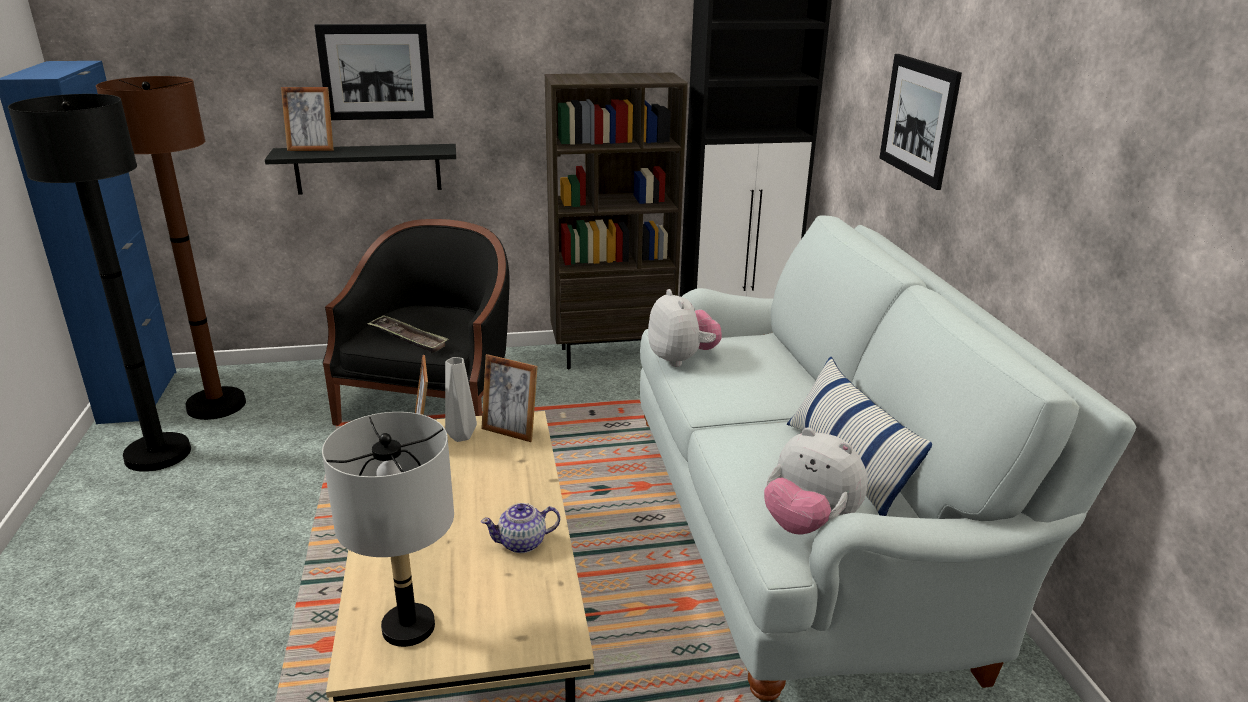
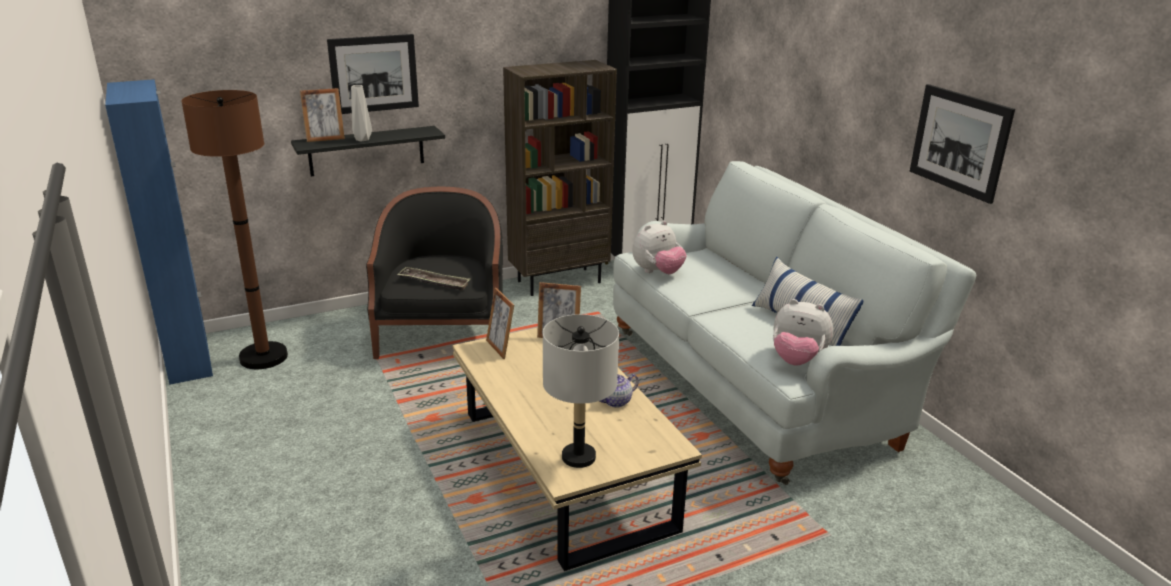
camera: 15 degrees left, 0 degrees up
black floor lamp [8,94,191,472] -> none
grey vase [445,357,477,442] -> grey vase moved to [351,85,372,142]
plush toy [648,289,722,367] -> plush toy turned 90 degrees clockwise [632,221,687,274]
picture [879,54,962,190] -> picture moved to [910,84,1015,204]

